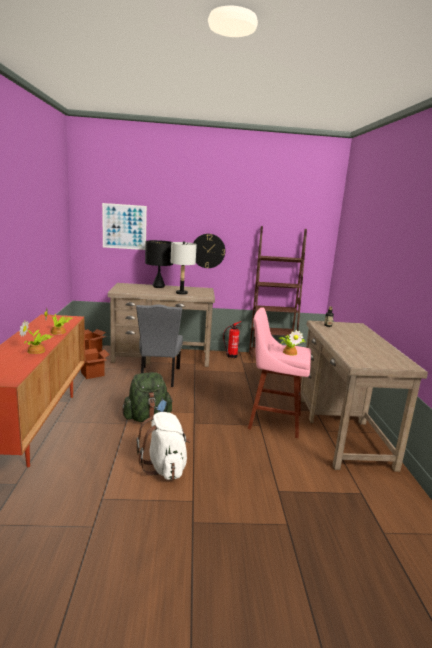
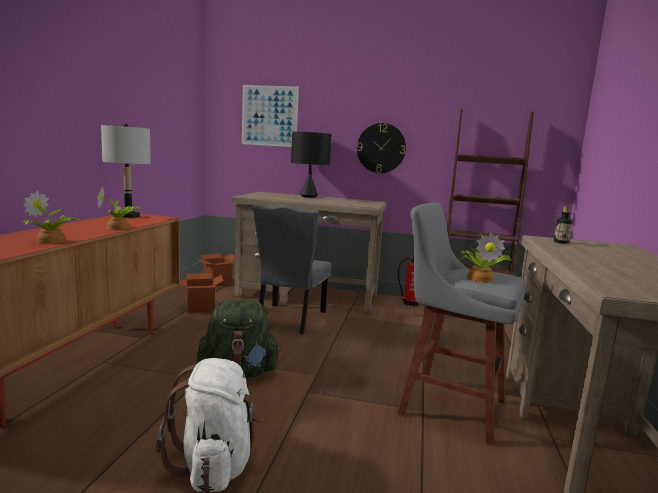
camera: 15 degrees right, 5 degrees down
grey table lamp [171,241,197,295] -> grey table lamp moved to [101,123,151,218]
pink stool [248,307,311,438] -> grey stool [398,203,525,445]

